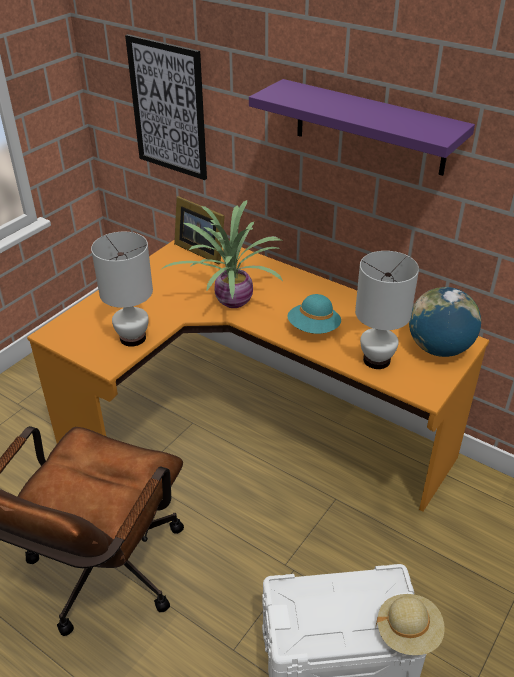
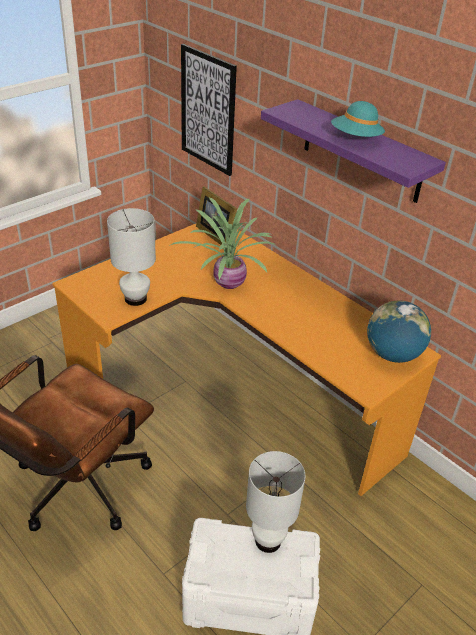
camera: 10 degrees right, 0 degrees up
turquoise hat [287,294,341,334] -> turquoise hat moved to [331,101,385,137]
white table lamp [355,251,419,369] -> white table lamp moved to [246,451,305,553]
beige hat [375,594,445,655] -> none

